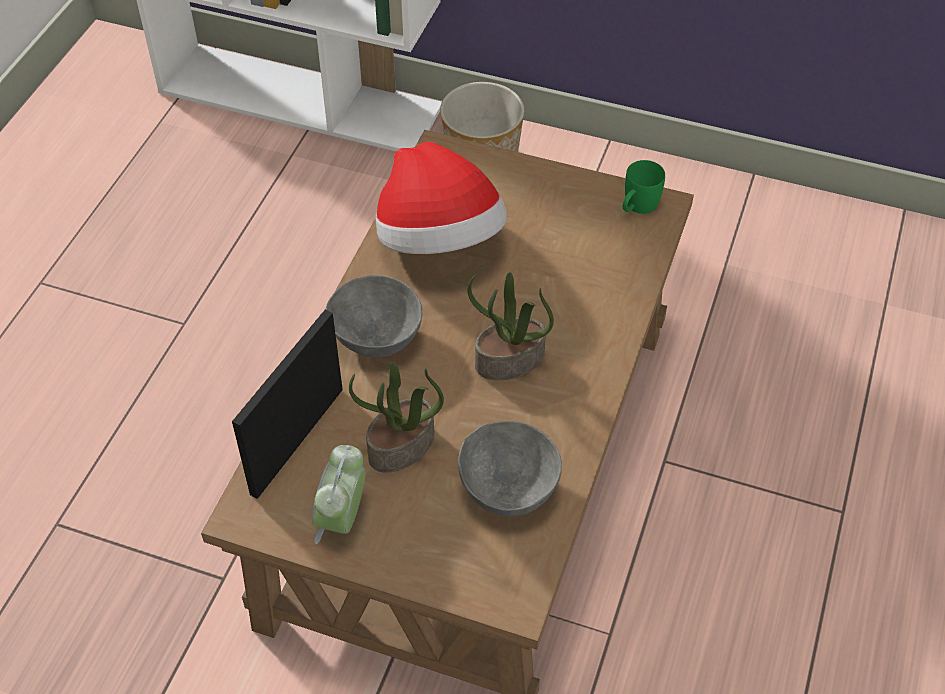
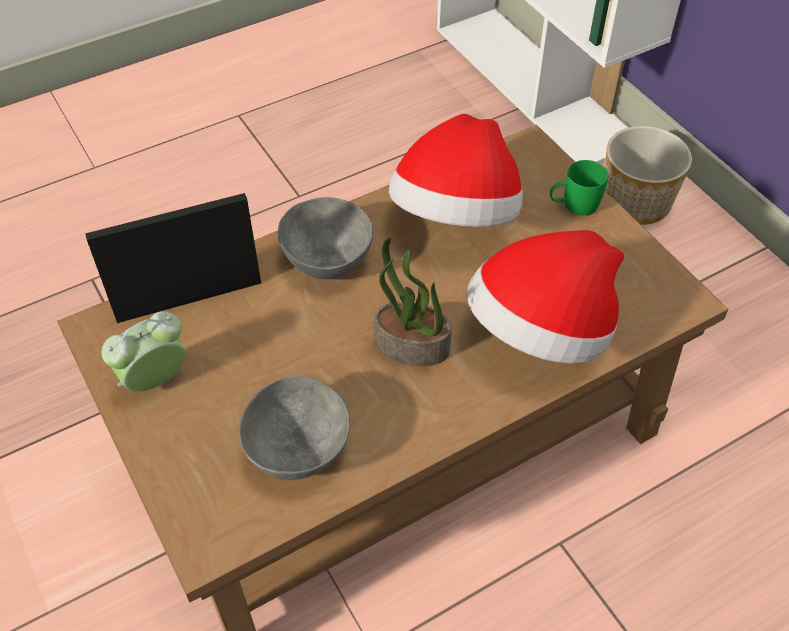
camera: 40 degrees right, 0 degrees up
potted plant [349,362,444,473] -> none
green mug [623,160,665,214] -> green mug moved to [550,160,608,216]
none -> hat [467,230,624,364]

